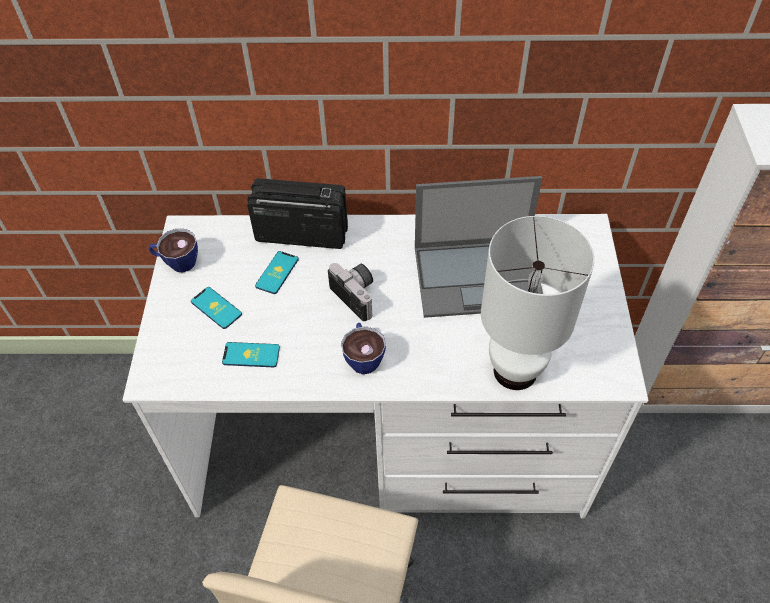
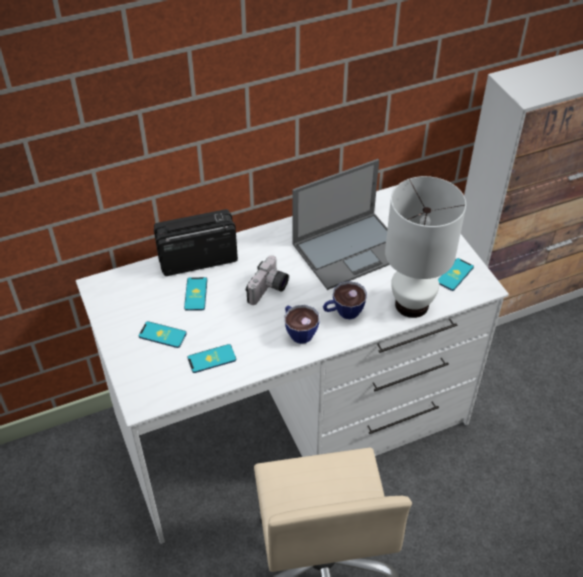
camera: 25 degrees left, 5 degrees down
cup [148,228,198,272] -> cup moved to [323,281,367,319]
camera [328,263,373,321] -> camera turned 90 degrees clockwise [246,255,289,305]
none -> phone [438,258,474,291]

